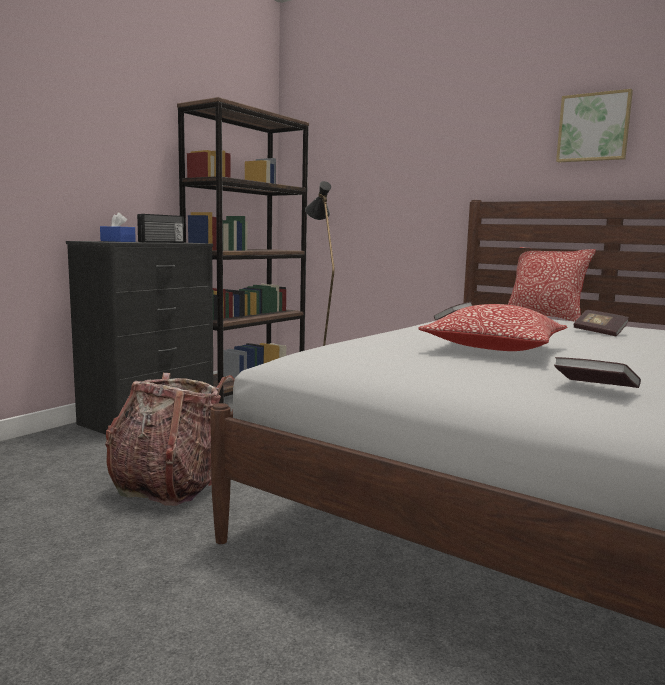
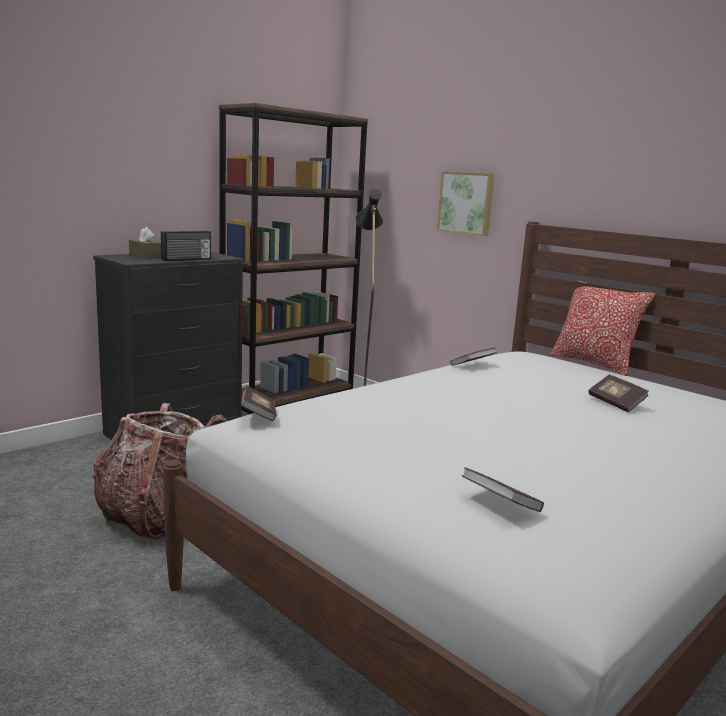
camera: 10 degrees right, 5 degrees up
blue tissue box [100,212,136,242] -> brown tissue box [129,227,161,258]
pillow [419,304,567,351] -> none
picture [556,89,633,162] -> picture moved to [437,171,494,236]
none -> book [241,386,276,421]

